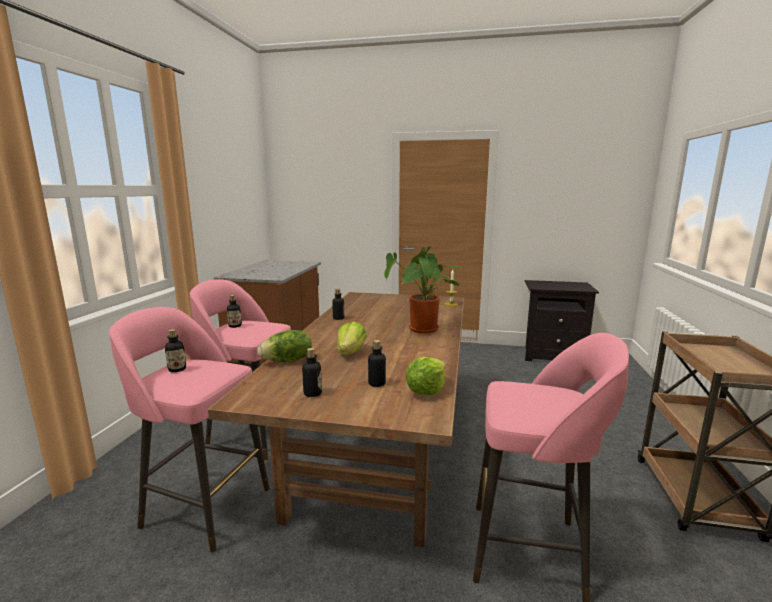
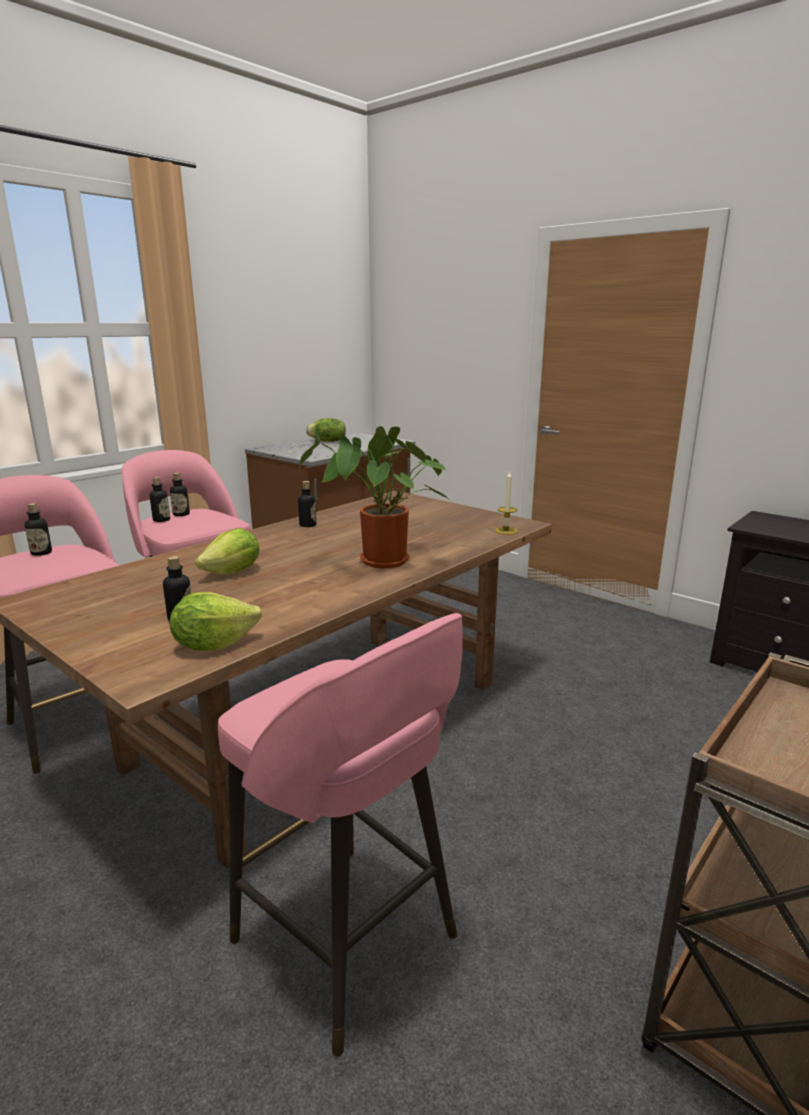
camera: 30 degrees right, 5 degrees up
lettuce [257,330,312,362] -> lettuce moved to [306,418,346,442]
bottle [302,348,322,397] -> bottle moved to [150,477,170,522]

